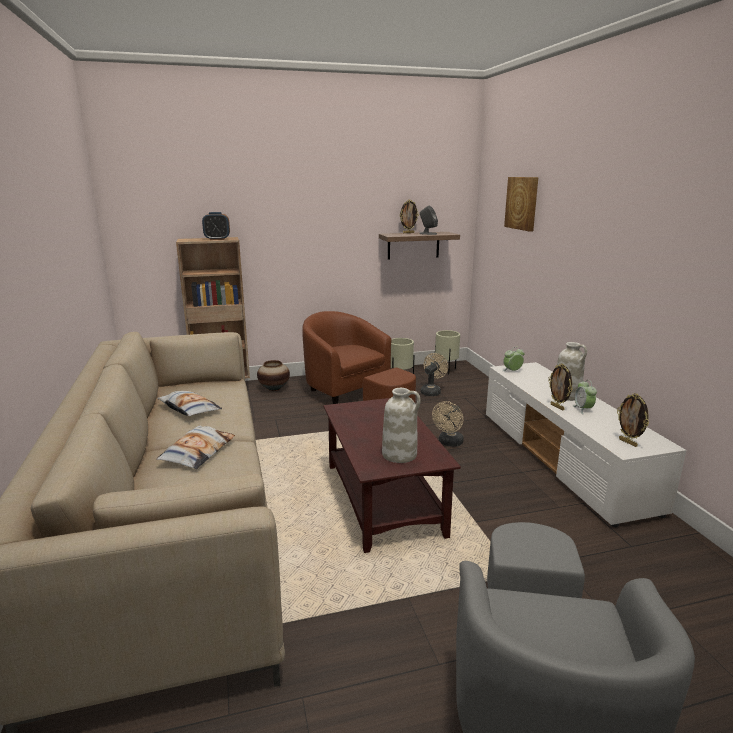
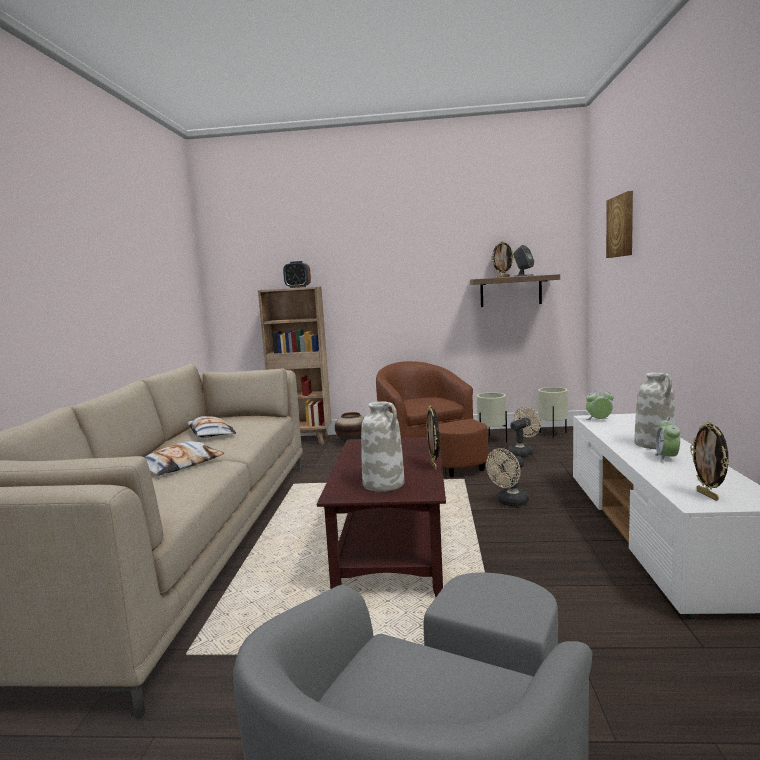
camera: 20 degrees right, 10 degrees down
picture frame [548,363,572,410] -> picture frame moved to [426,405,440,470]

